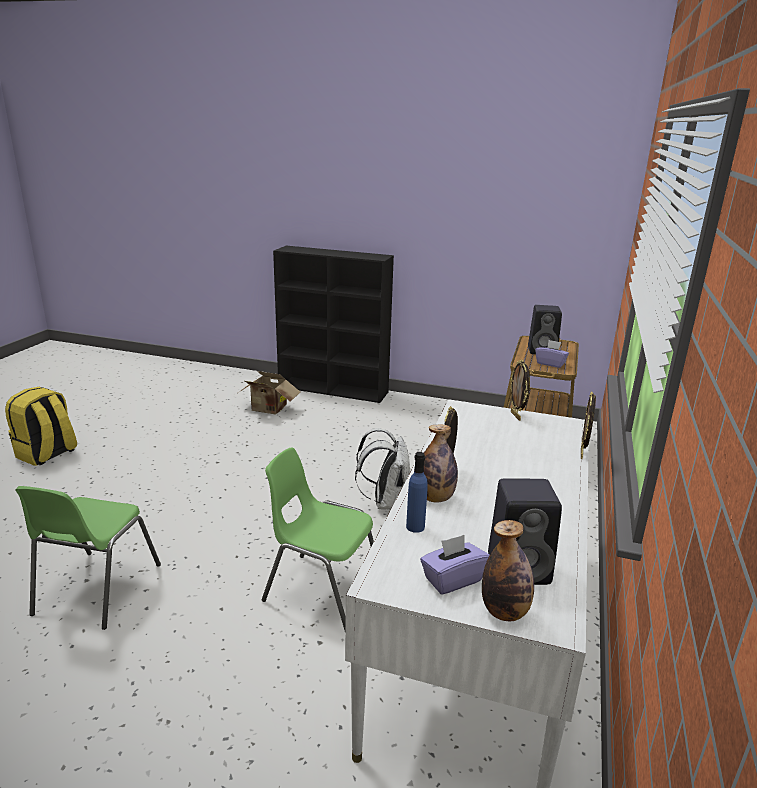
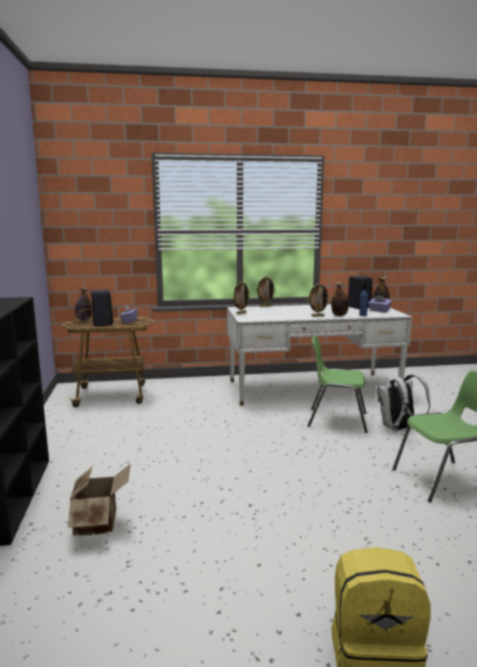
camera: 115 degrees left, 10 degrees down
green chair [262,447,374,630] -> green chair turned 105 degrees clockwise [308,335,368,433]
white backpack [355,428,411,510] -> white backpack moved to [377,375,430,431]
none -> bottle [75,288,92,321]

